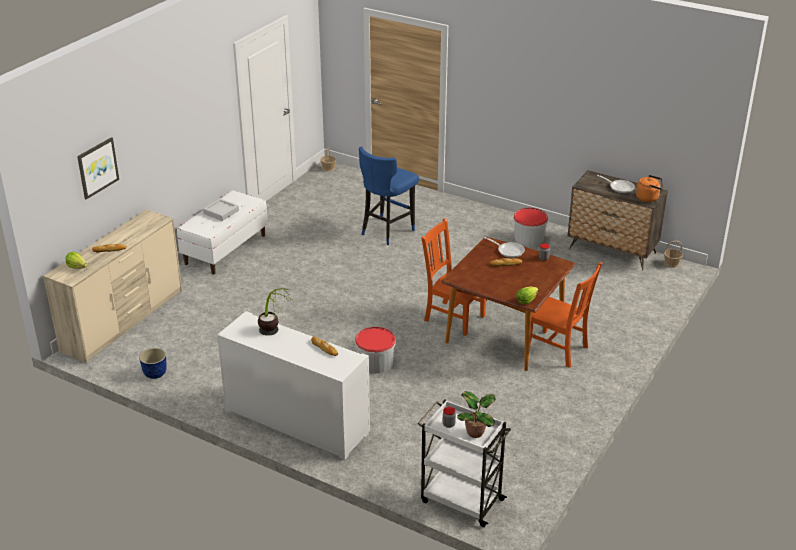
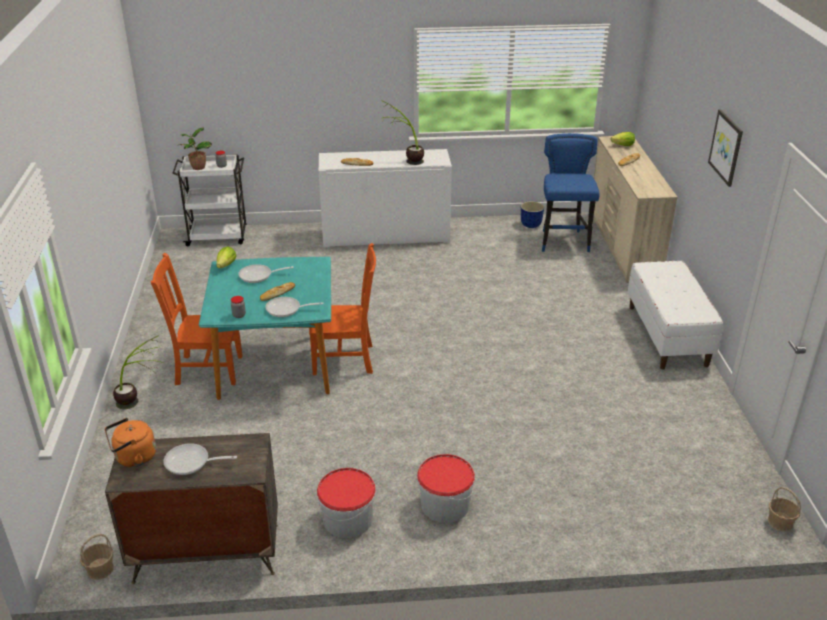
camera: 145 degrees right, 0 degrees up
picture [77,137,119,199] -> picture moved to [708,109,743,187]
grey tray [203,199,239,221] -> none
bucket [355,327,396,374] -> bucket moved to [417,454,475,523]
blue stool [359,147,419,245] -> blue stool moved to [542,133,600,252]
brown dining table [441,237,575,371] -> turquoise dining table [199,257,331,400]
none -> potted plant [113,335,163,409]
none -> frying pan [238,264,293,283]

